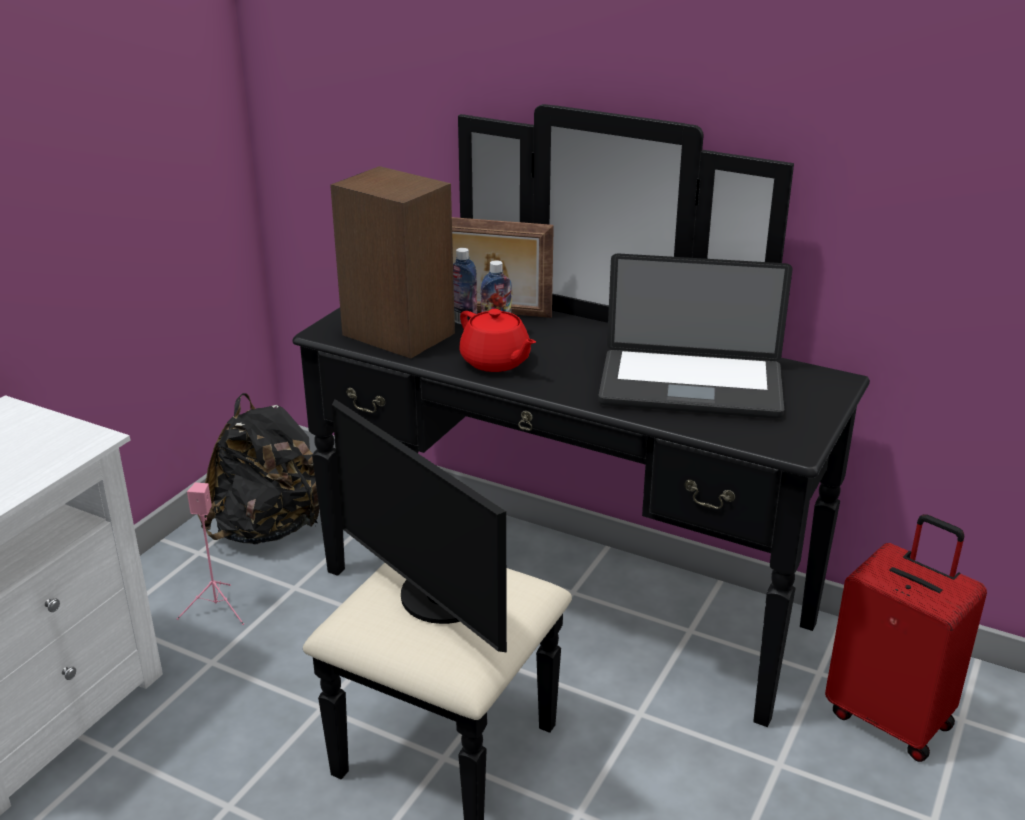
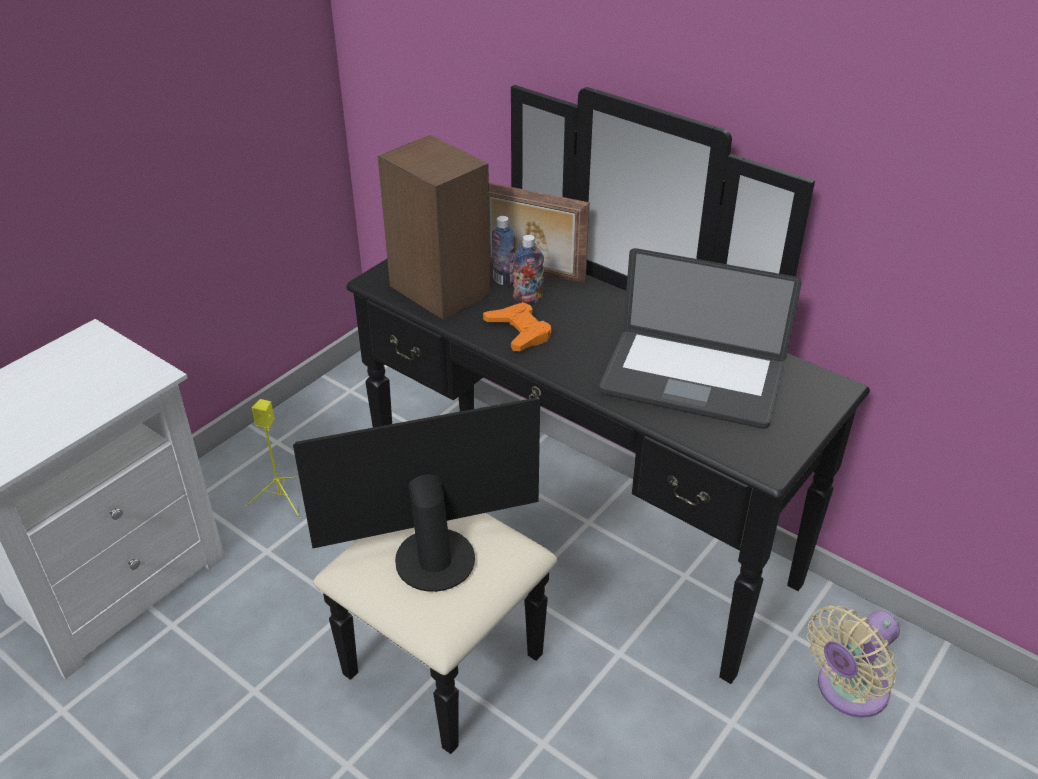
camera: 10 degrees right, 10 degrees up
pink speaker [177,483,244,625] -> yellow speaker [246,399,301,519]
black backpack [197,393,319,544] -> none
monitor [332,399,507,652] -> monitor turned 105 degrees clockwise [293,398,540,592]
red teapot [460,309,536,372] -> orange game controller [483,302,551,351]
red suitcase [825,514,987,762] -> beige fan [807,606,900,718]

